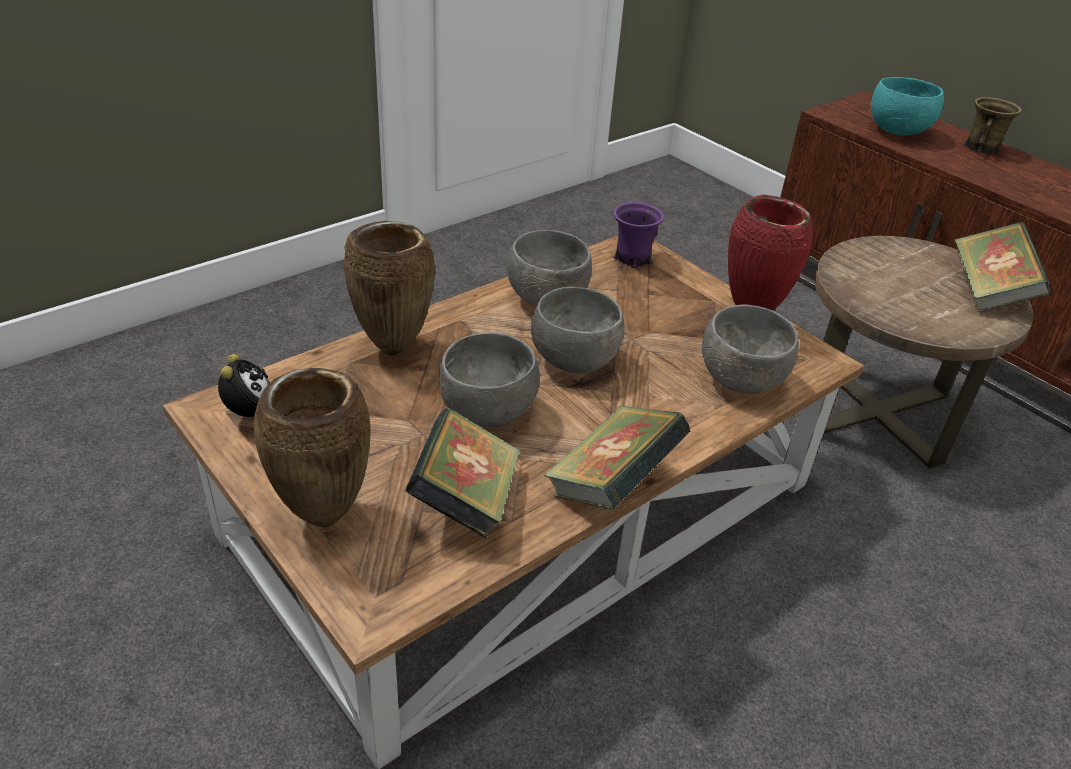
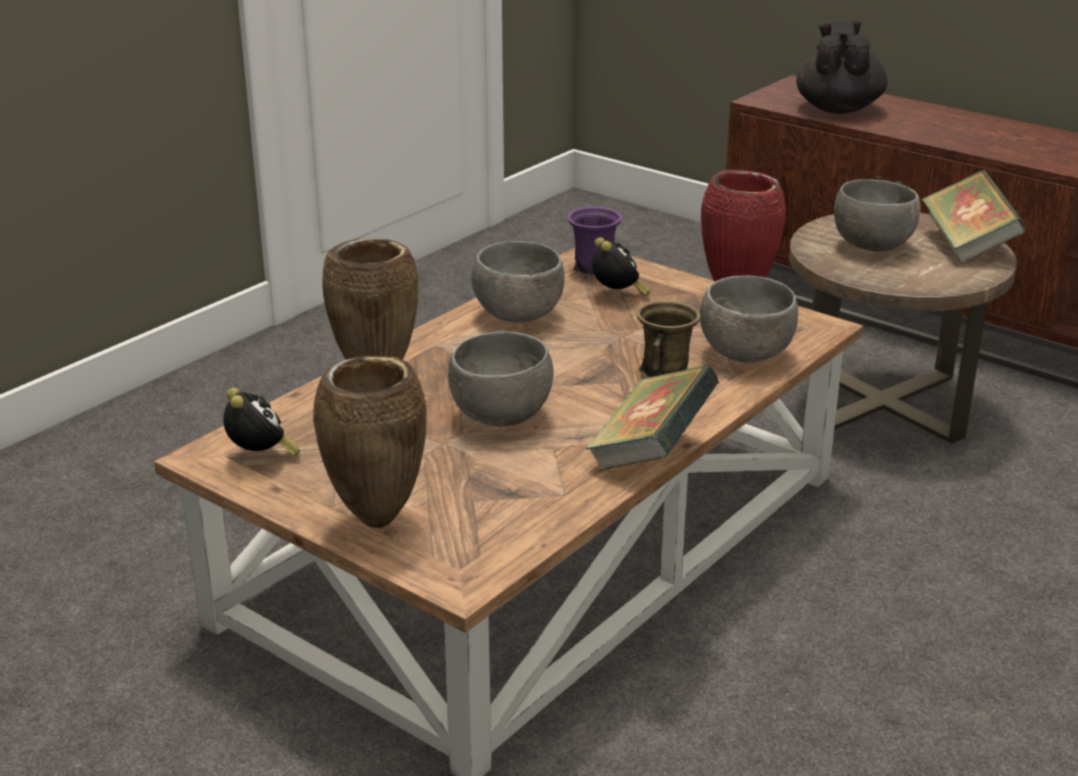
camera: 10 degrees left, 10 degrees down
book [405,408,519,539] -> none
grey bowl [531,287,624,373] -> grey bowl moved to [834,179,921,252]
turquoise bowl [871,77,944,135] -> black teapot [796,21,887,114]
brown mug [963,97,1022,154] -> brown mug moved to [636,301,701,377]
none -> alarm clock [592,237,651,296]

